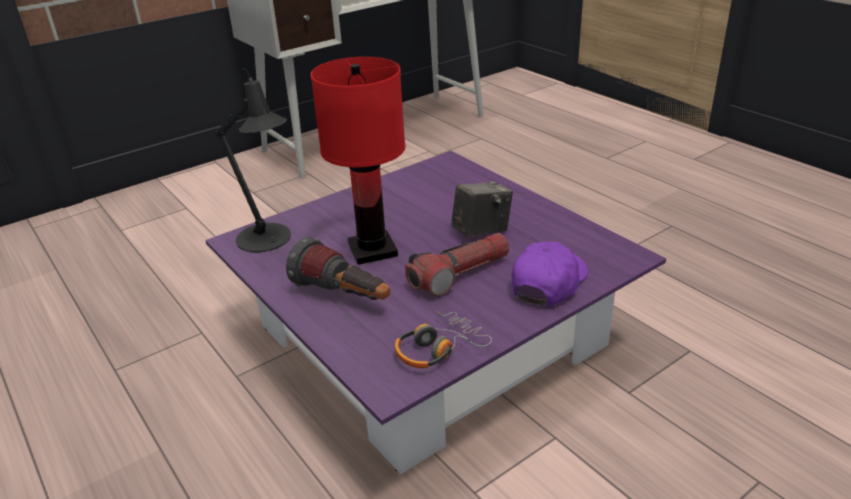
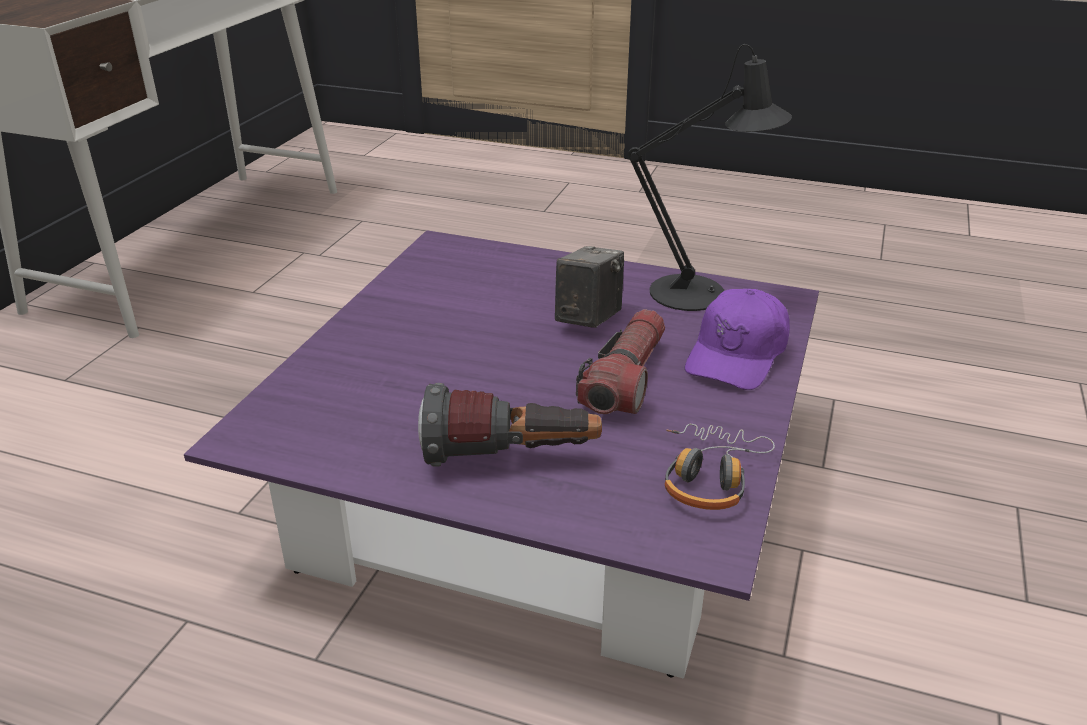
camera: 35 degrees left, 0 degrees up
black table lamp [214,68,291,252] -> black table lamp moved to [628,44,792,311]
red table lamp [310,57,406,265] -> none
purple cap [512,242,588,306] -> purple cap turned 150 degrees counterclockwise [685,289,790,390]

